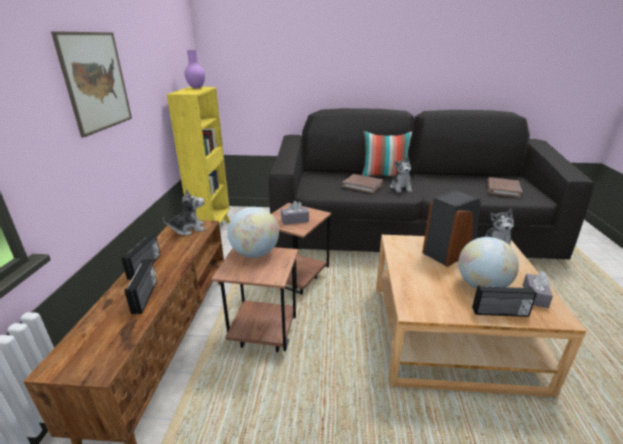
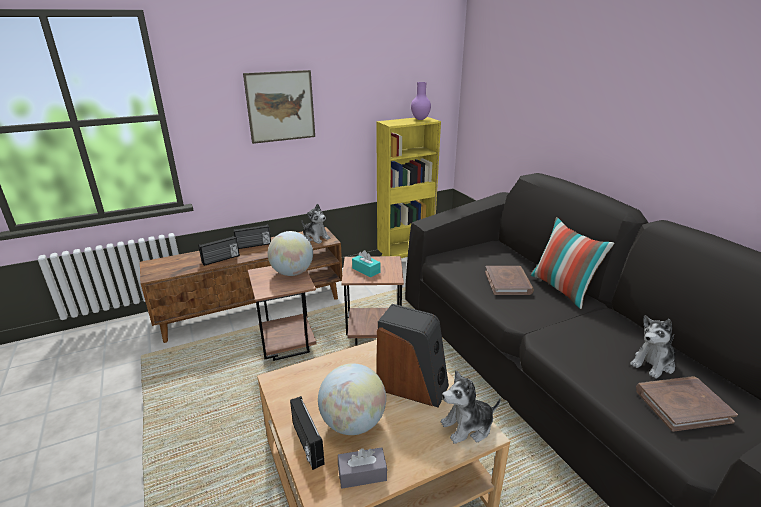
camera: 60 degrees right, 0 degrees up
grey tissue box [281,201,309,225] -> turquoise tissue box [352,250,381,277]
plush toy [390,156,412,192] -> plush toy moved to [630,315,676,379]

